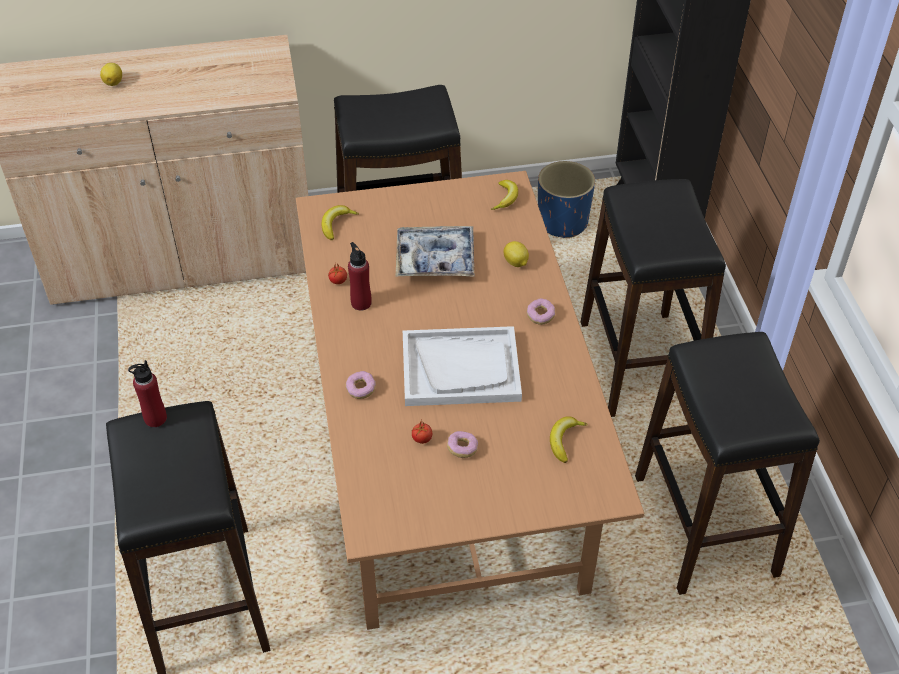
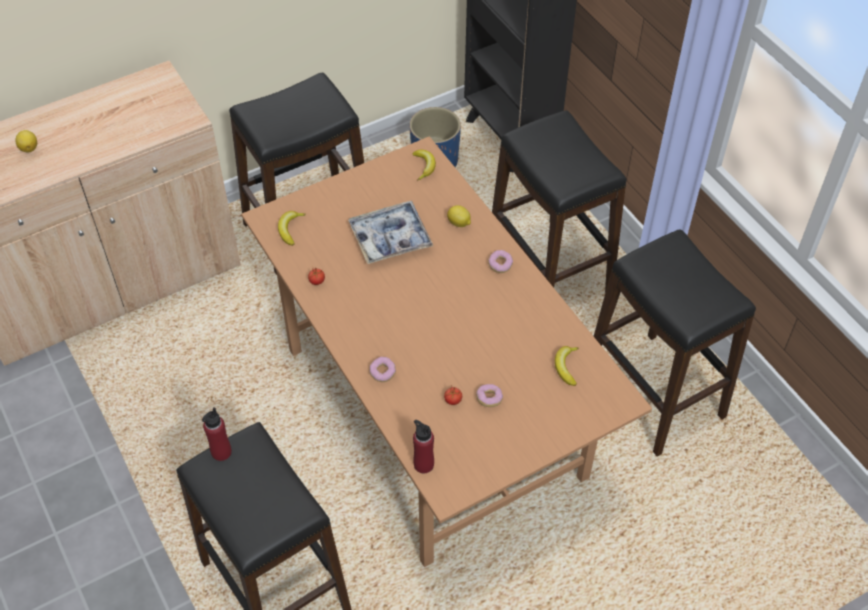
camera: 20 degrees left, 5 degrees up
red bottle [348,242,372,311] -> red bottle moved to [413,420,434,474]
white tray [403,326,522,406] -> none

